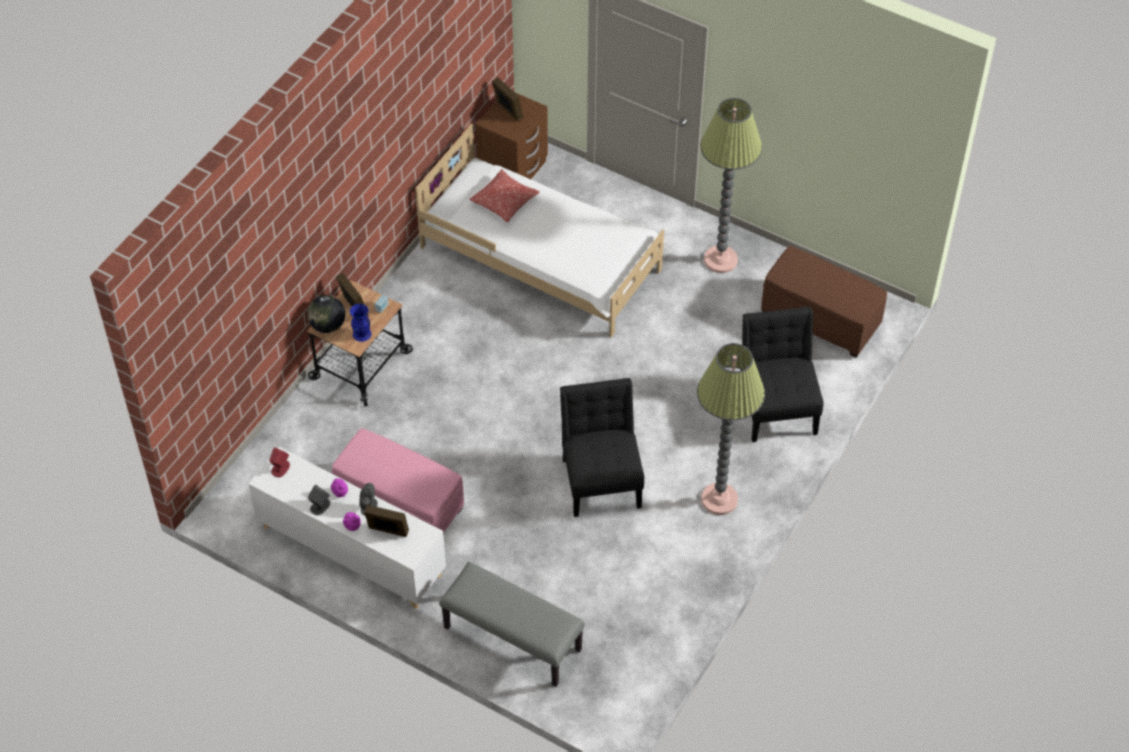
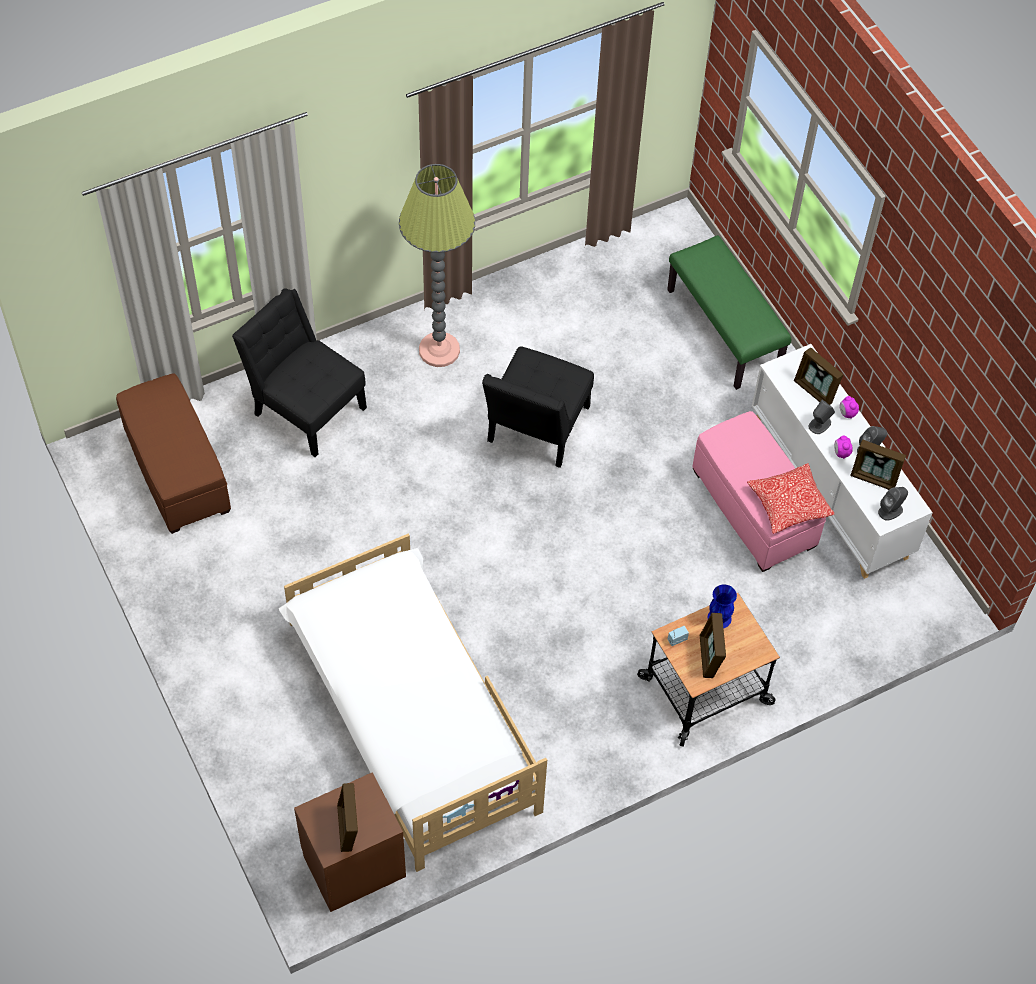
camera: 150 degrees left, 5 degrees up
red speaker [269,447,290,477] -> grey speaker [878,487,908,521]
globe [307,295,345,333] -> none
grey bench [439,562,585,687] -> green bench [667,235,791,390]
pillow [470,169,540,223] -> pillow moved to [747,463,834,534]
floor lamp [700,98,762,273] -> none
black chair [740,307,824,442] -> black chair turned 105 degrees clockwise [232,288,367,457]
none -> picture frame [850,440,906,490]

